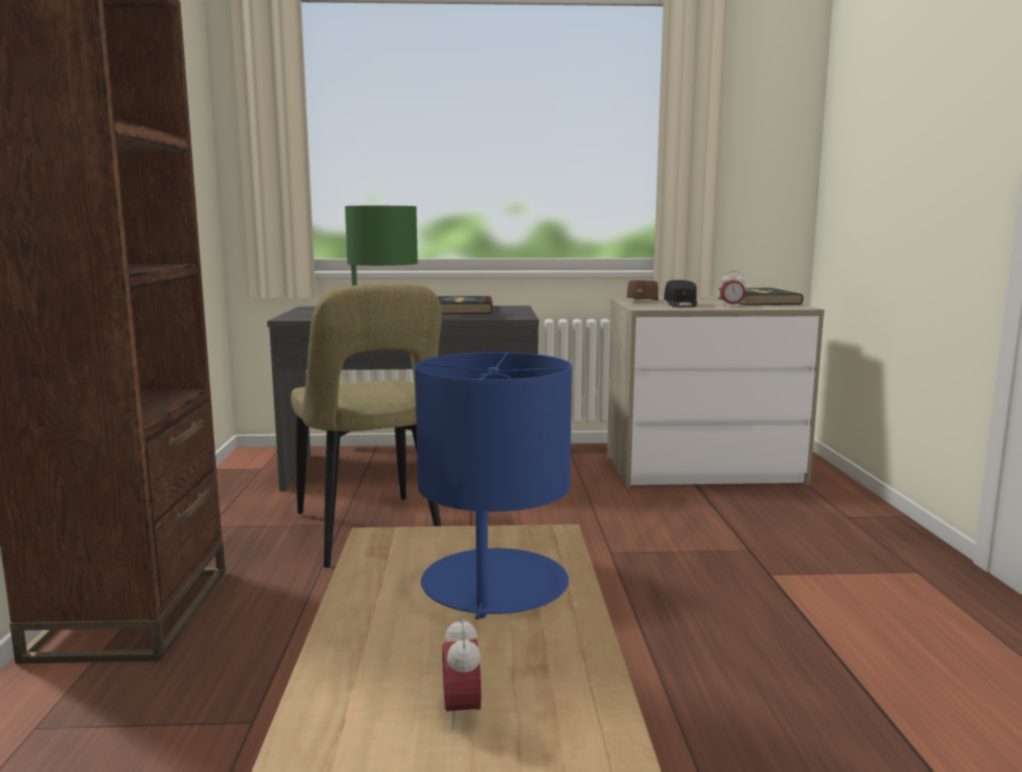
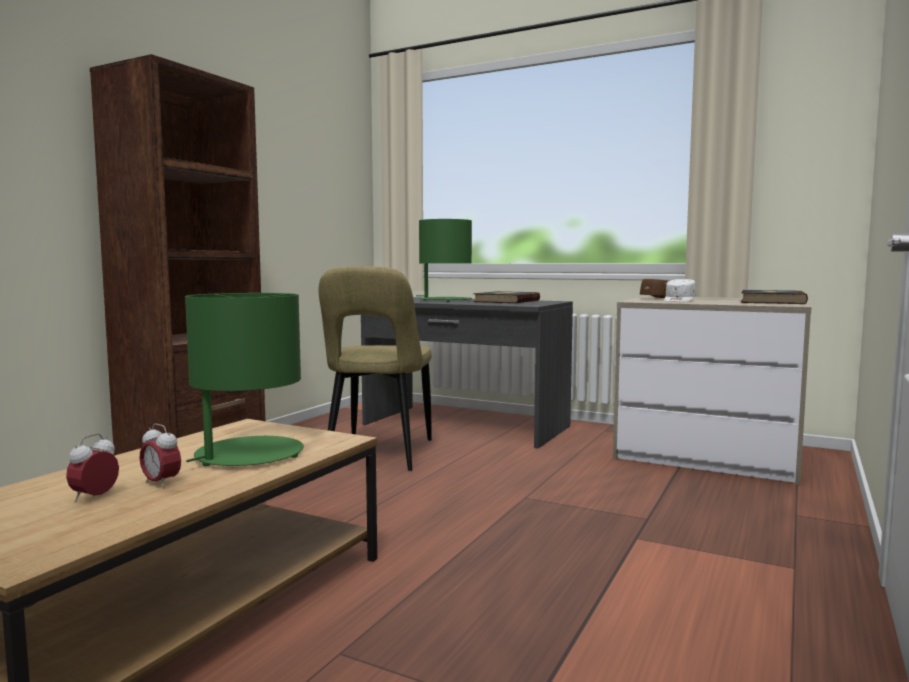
camera: 30 degrees right, 5 degrees down
blue table lamp [415,352,572,620] -> green table lamp [185,293,304,466]
black cap [664,280,697,308] -> white cap [665,279,696,302]
alarm clock [720,271,746,307] -> alarm clock moved to [139,423,181,488]

